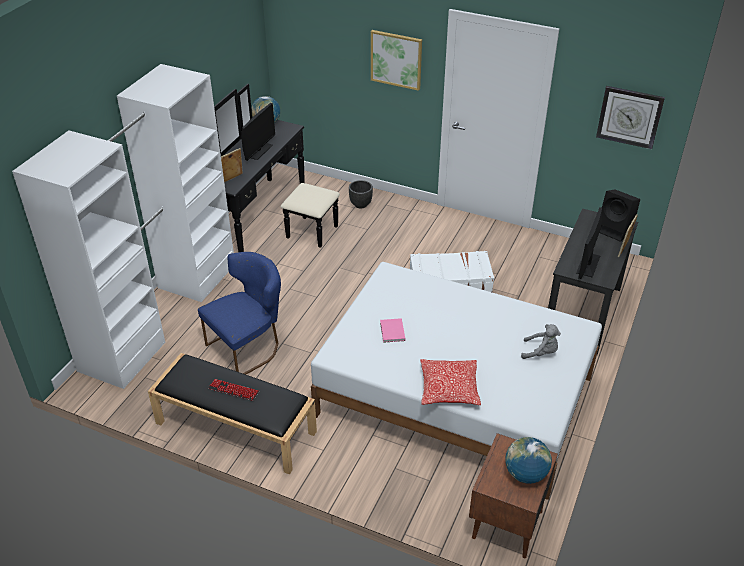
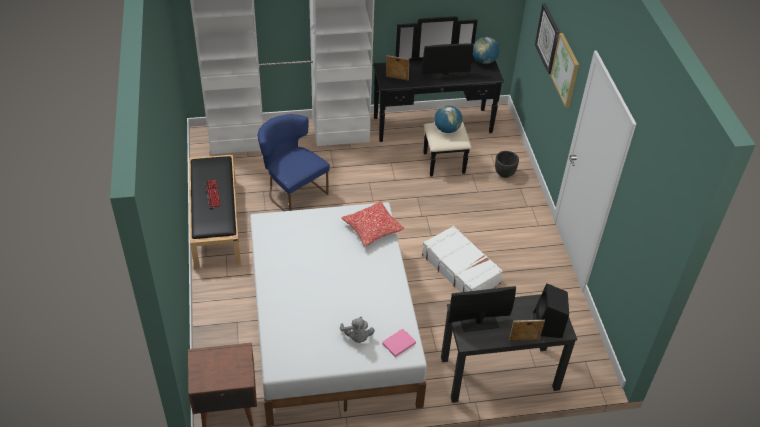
camera: 55 degrees right, 5 degrees up
blue chair [198,252,281,374] -> blue chair turned 150 degrees counterclockwise [258,114,330,211]
pink book [380,318,405,343] -> pink book moved to [382,329,416,357]
pillow [420,359,481,405] -> pillow moved to [341,201,405,246]
globe [505,437,552,484] -> globe moved to [434,105,462,133]
wall clock [596,86,665,149] -> wall clock moved to [535,4,560,74]

